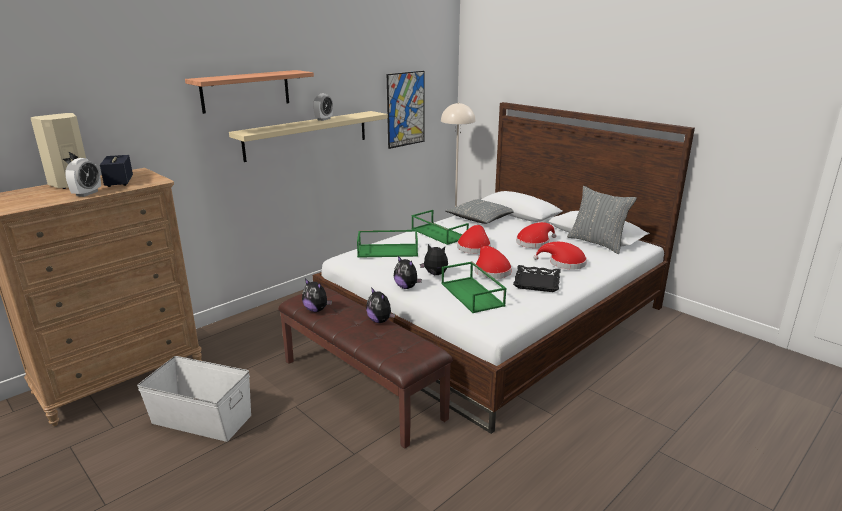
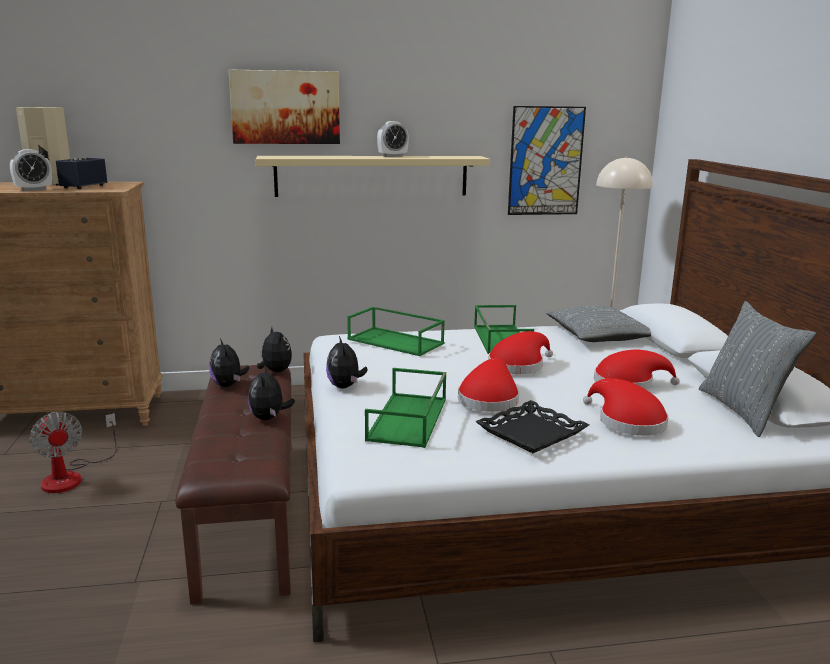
camera: 35 degrees right, 5 degrees down
white storage box [137,356,251,442] -> fan [29,412,117,493]
shelf [185,70,314,114] -> picture [229,69,340,144]
plush toy [420,244,448,276] -> plush toy moved to [257,327,292,372]

